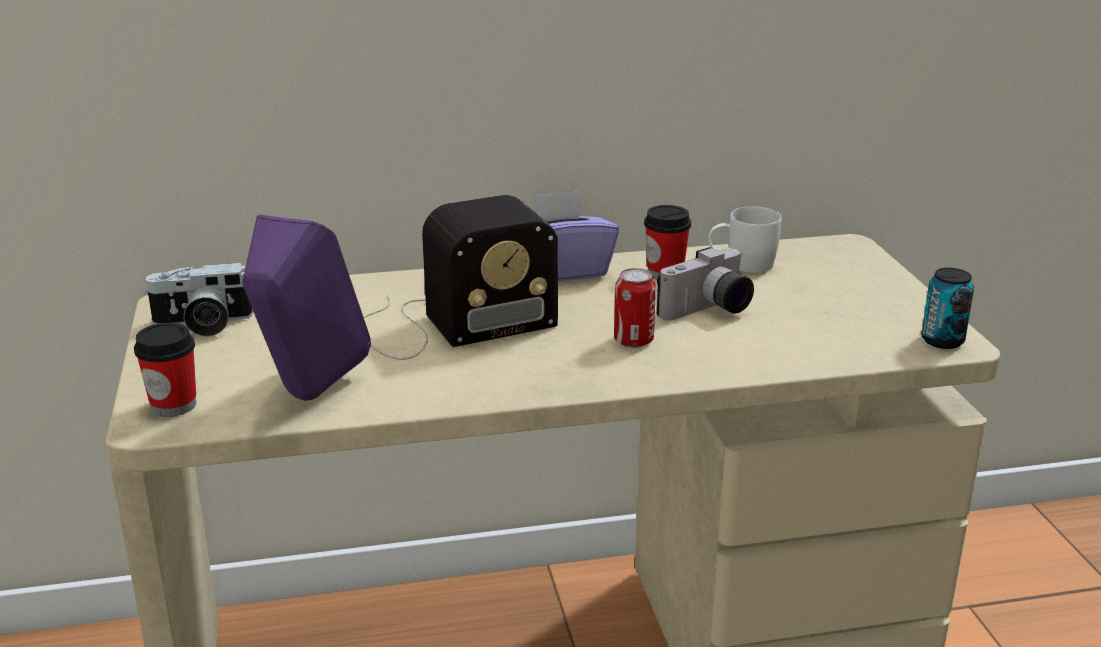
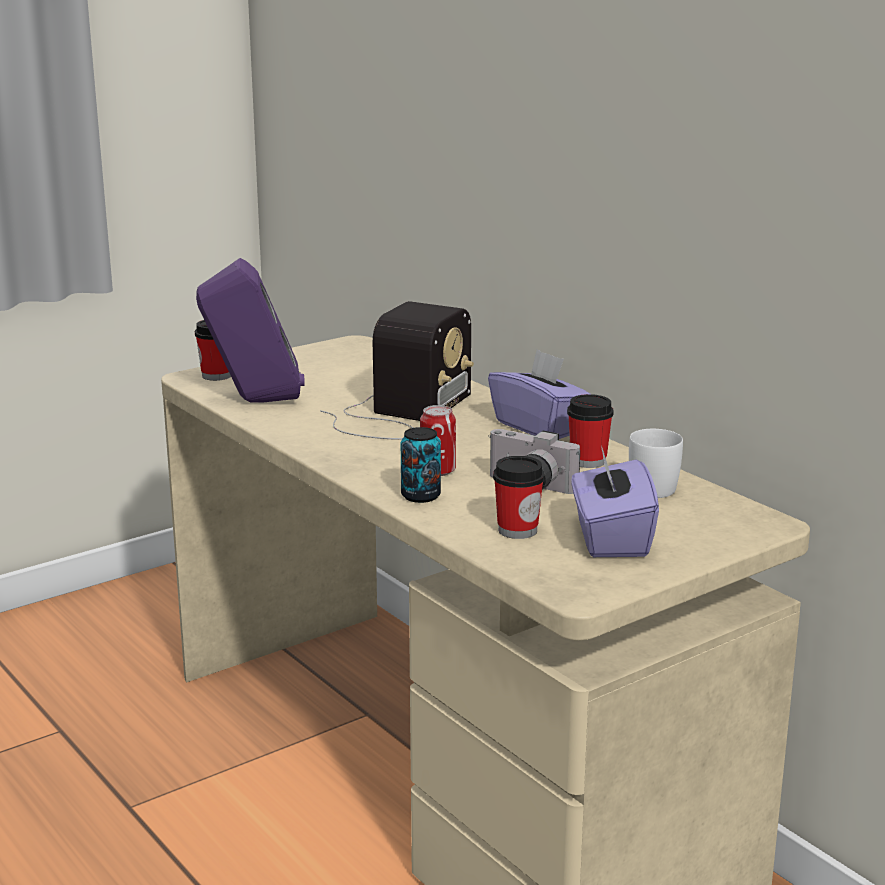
camera: 65 degrees right, 5 degrees down
camera [144,263,253,336] -> none
radio [364,195,558,360] -> radio turned 105 degrees counterclockwise [320,301,474,440]
can [921,268,974,349] -> can moved to [401,427,441,503]
none -> cup [493,456,545,539]
none -> purple tissue box [571,445,659,557]

